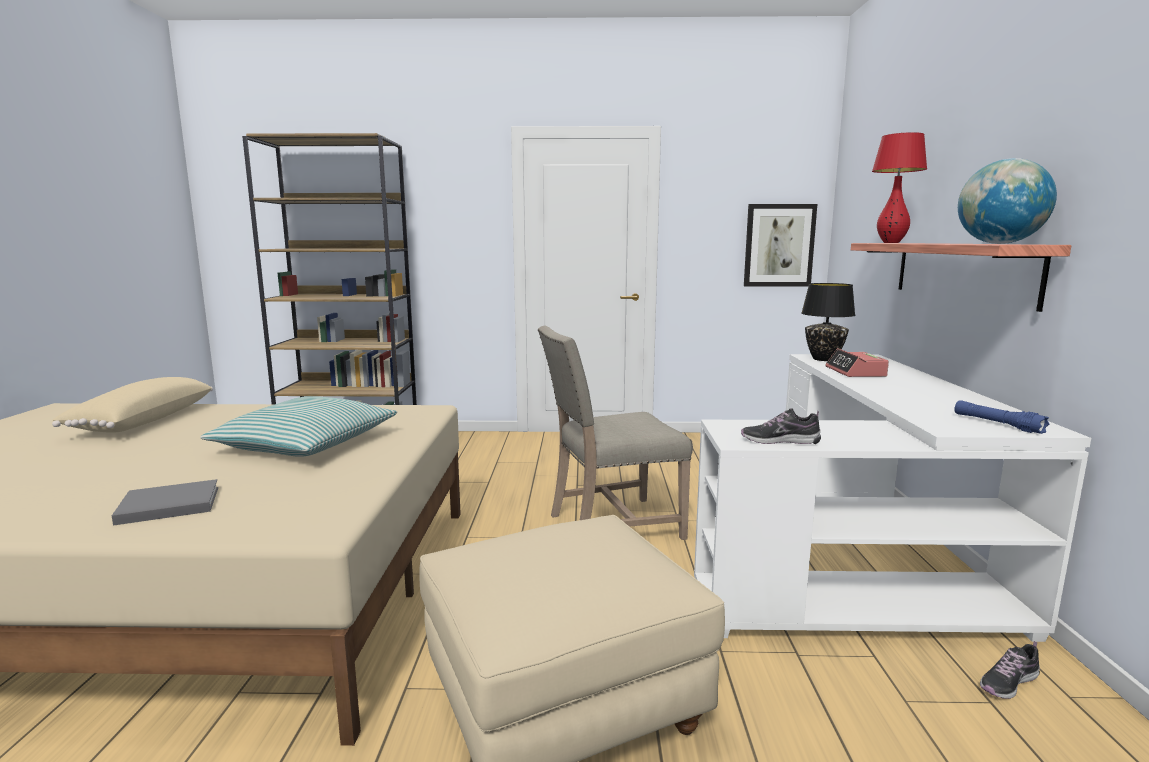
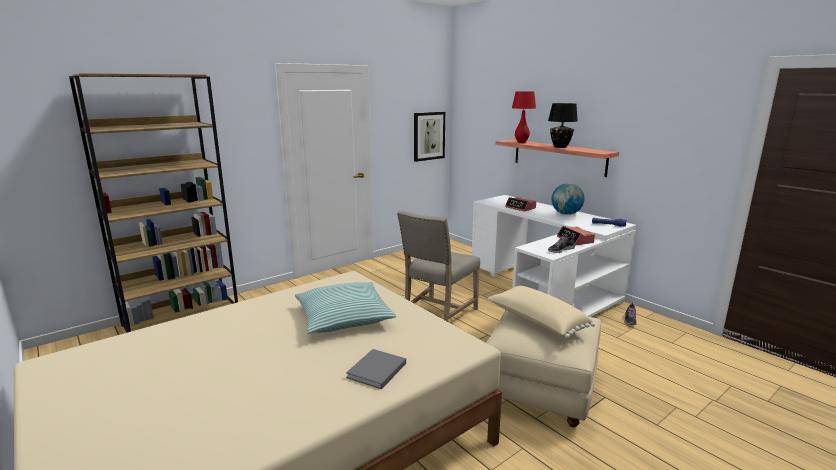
camera: 40 degrees left, 5 degrees up
beige pillow [52,377,213,433] -> beige pillow moved to [488,286,595,338]
black table lamp [801,283,855,361] -> black table lamp moved to [548,103,578,148]
globe [958,158,1057,244] -> globe moved to [552,183,585,215]
none -> alarm clock [557,226,595,245]

